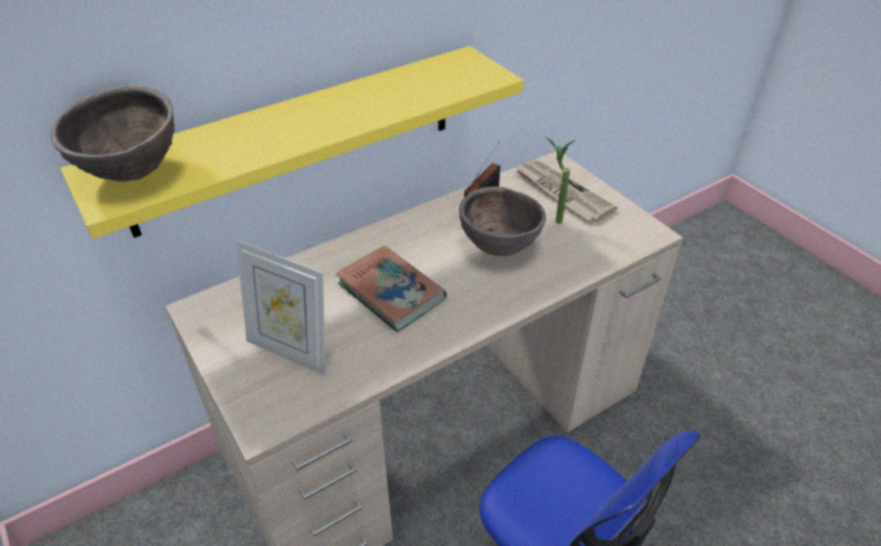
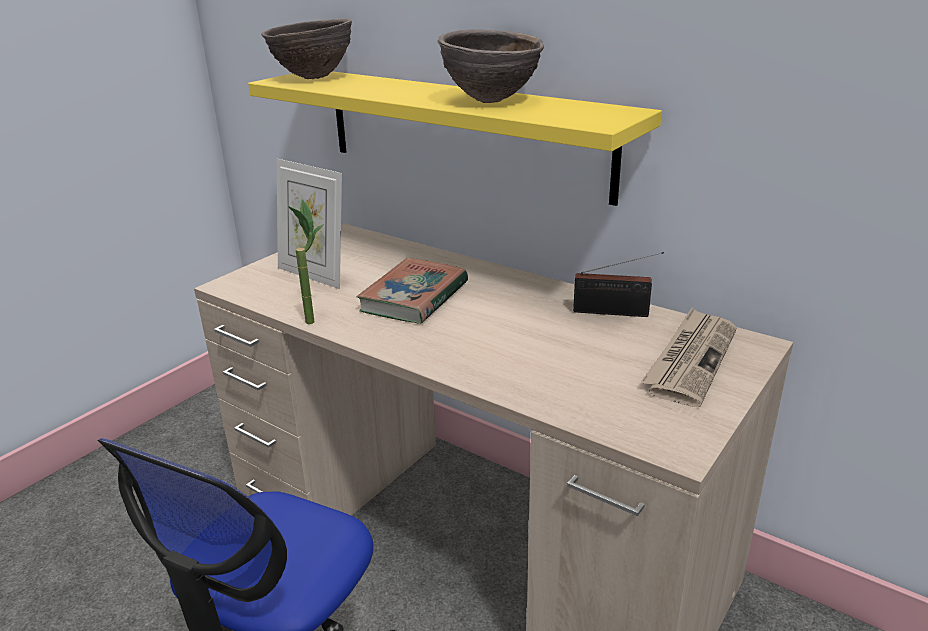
camera: 70 degrees right, 15 degrees down
picture frame [236,240,326,375] -> picture frame turned 60 degrees counterclockwise [277,159,342,289]
brown bowl [459,187,546,256] -> brown bowl moved to [438,29,544,103]
potted plant [546,137,576,224] -> potted plant moved to [288,199,324,324]

